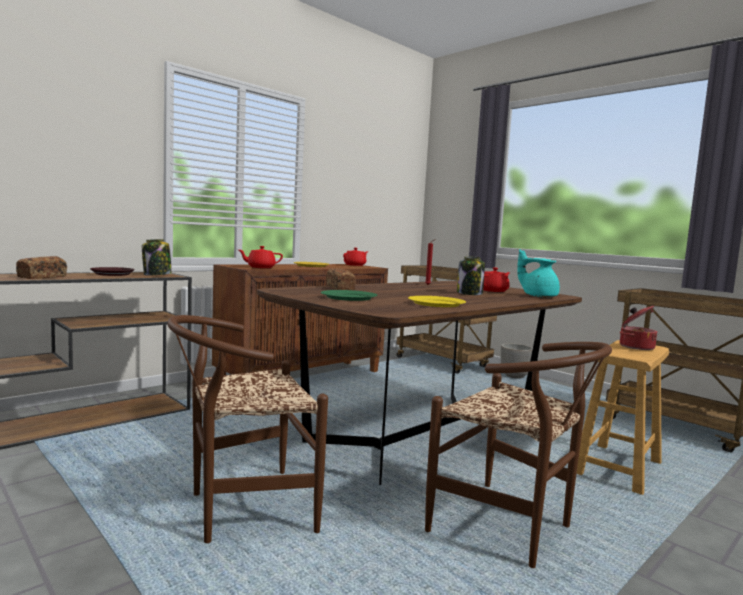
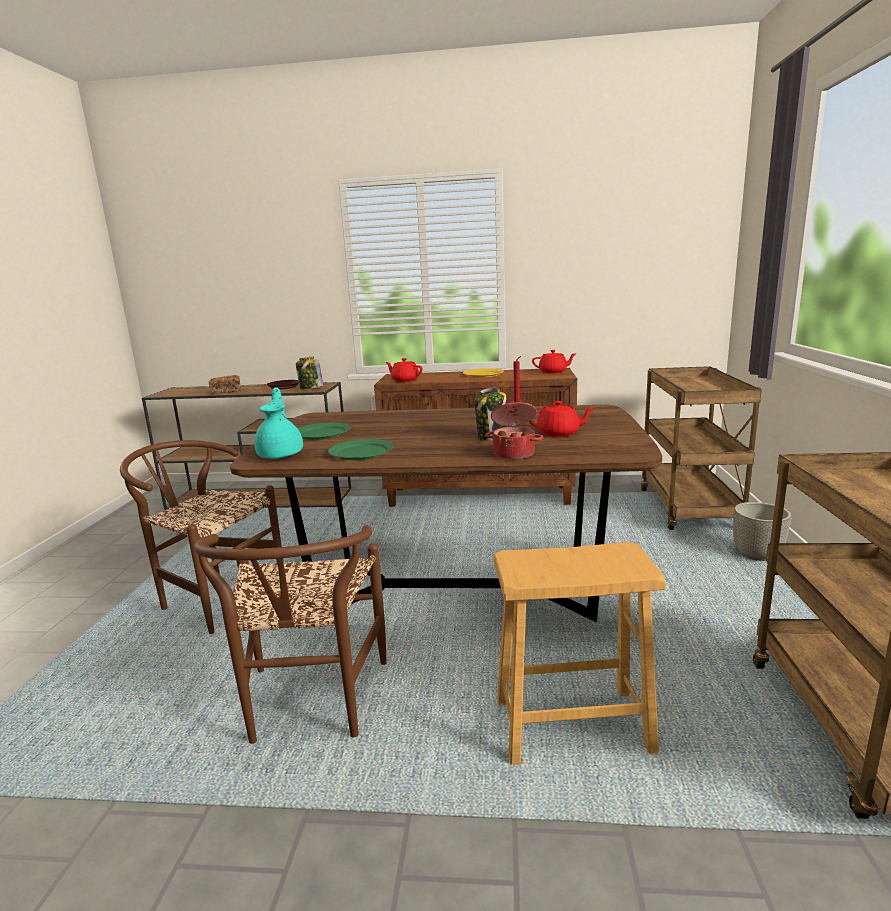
camera: 50 degrees right, 10 degrees up
bread [326,268,356,290] -> none
yellow plate [408,296,466,307] -> green plate [328,439,394,460]
turquoise teapot [517,249,560,297] -> turquoise teapot moved to [255,387,303,459]
cooking pot [620,306,657,350] -> cooking pot moved to [485,402,543,460]

